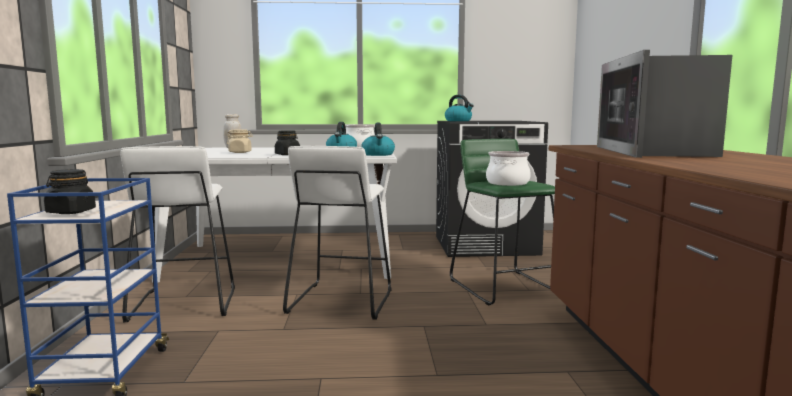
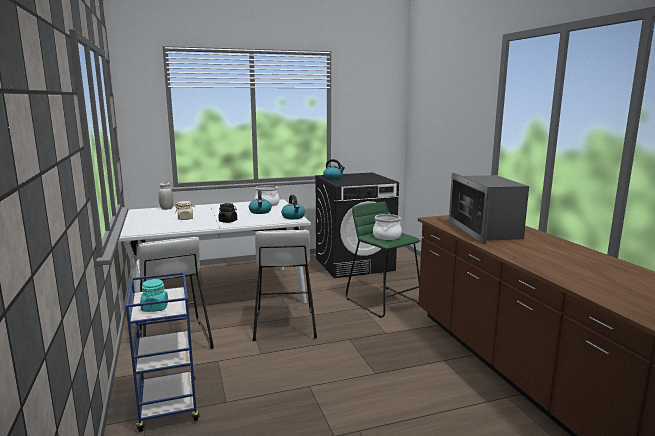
camera: 15 degrees left, 5 degrees up
black jar [44,169,96,214] -> turquoise jar [140,279,168,312]

